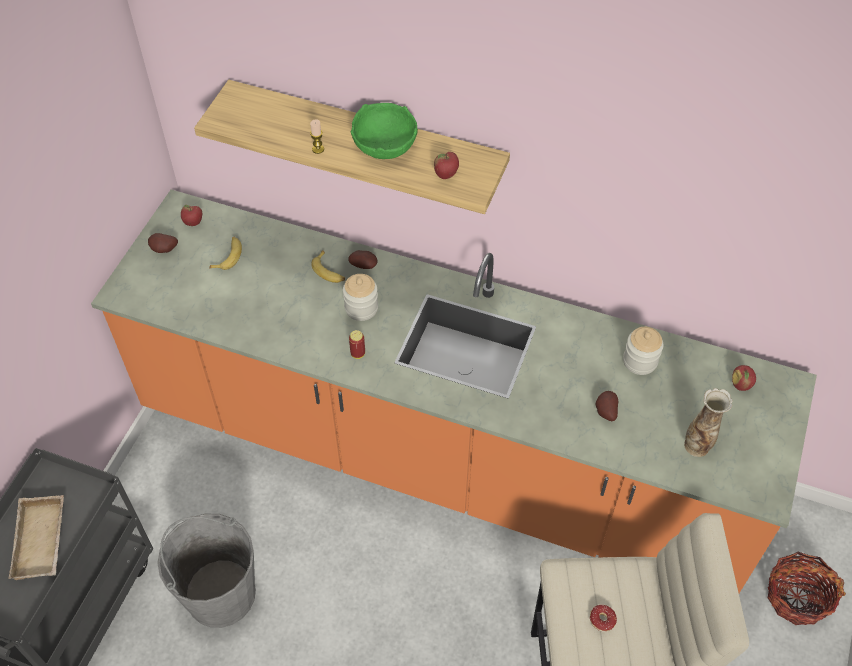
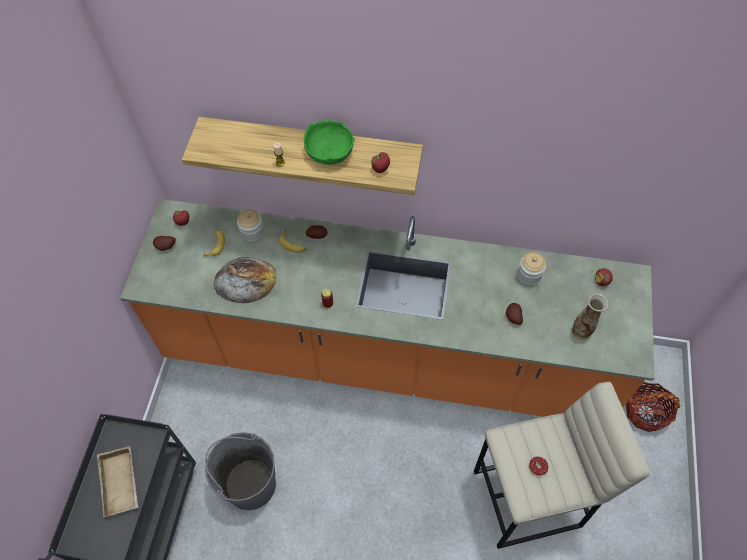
camera: 10 degrees left, 5 degrees up
jar [343,274,378,321] -> jar moved to [237,209,264,243]
none -> bread [214,257,276,304]

